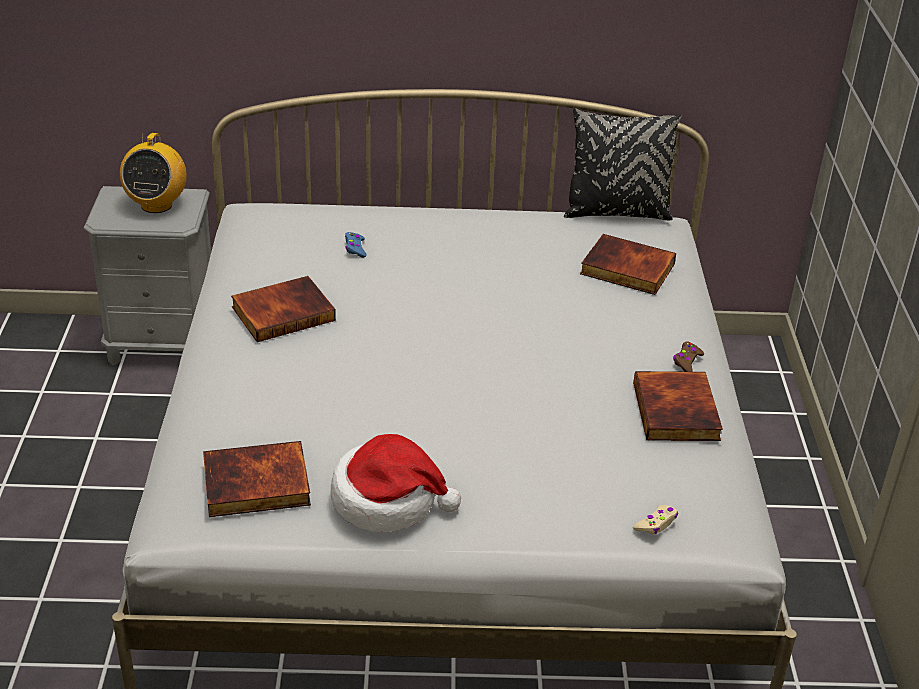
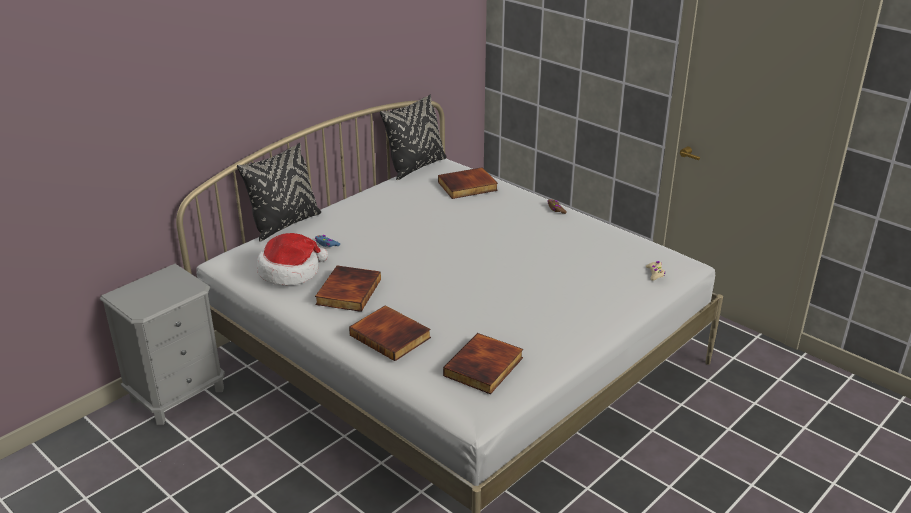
camera: 45 degrees left, 5 degrees down
radio [120,133,187,213] -> none
hat [331,434,461,532] -> hat moved to [257,233,328,286]
book [633,371,723,441] -> book moved to [349,305,431,361]
none -> black pillow [237,143,321,242]

